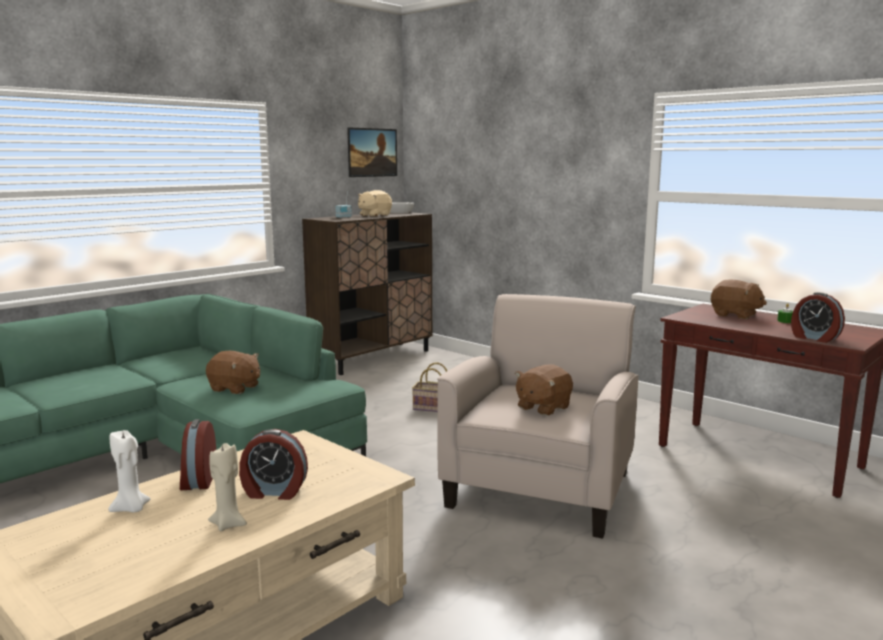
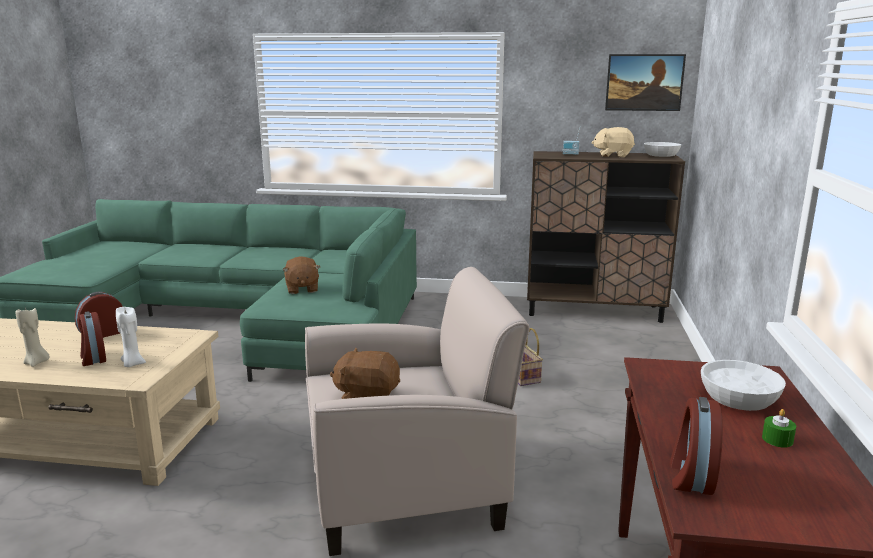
camera: 55 degrees right, 5 degrees up
white candle [109,430,151,512] -> white candle moved to [116,307,146,367]
brown plush toy [711,280,767,319] -> white bowl [701,360,786,411]

